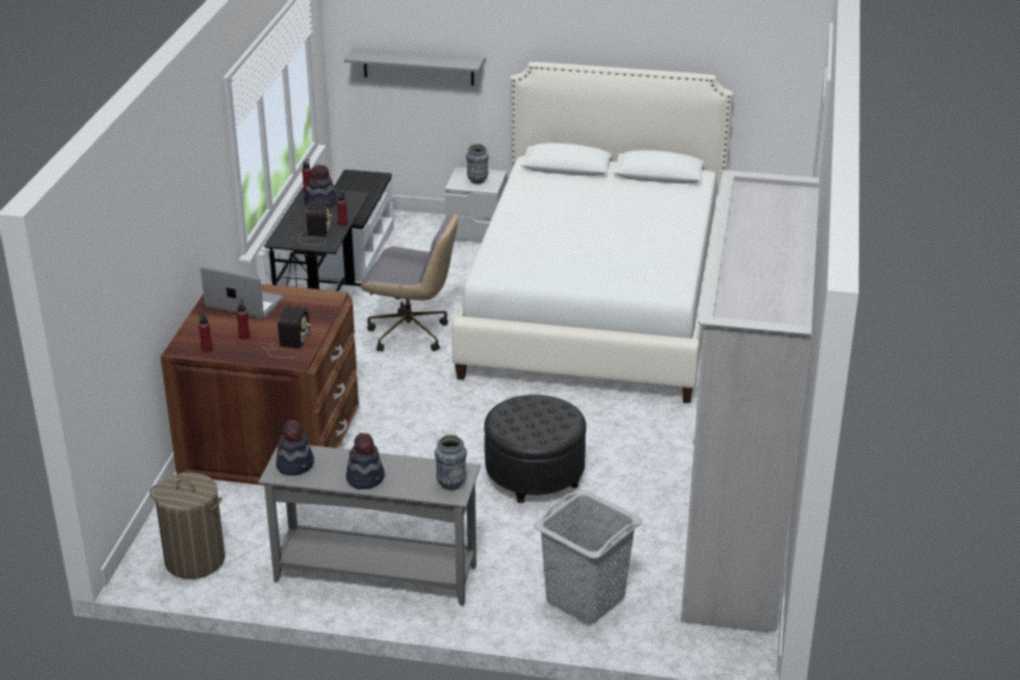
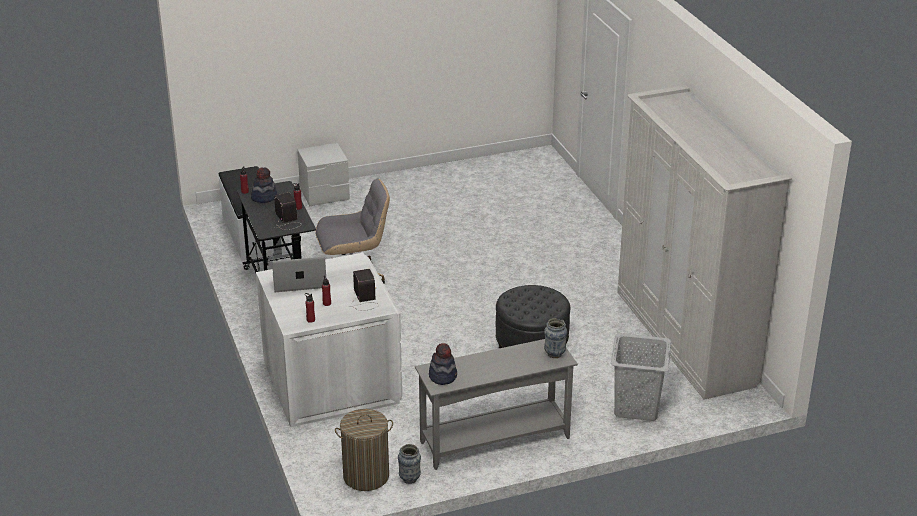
camera: 30 degrees left, 0 degrees up
brown dresser [160,284,359,485] -> white dresser [256,253,402,427]
grey shelf [344,48,485,86] -> none
hat [346,433,385,489] -> none
white bed [452,62,734,403] -> none
vase [466,144,489,184] -> vase moved to [398,444,421,484]

